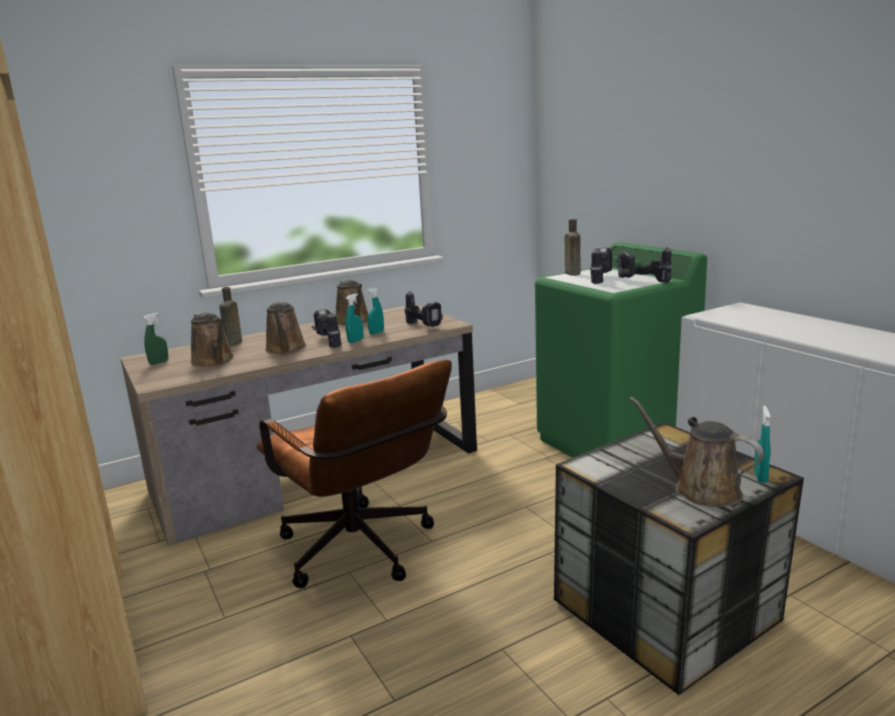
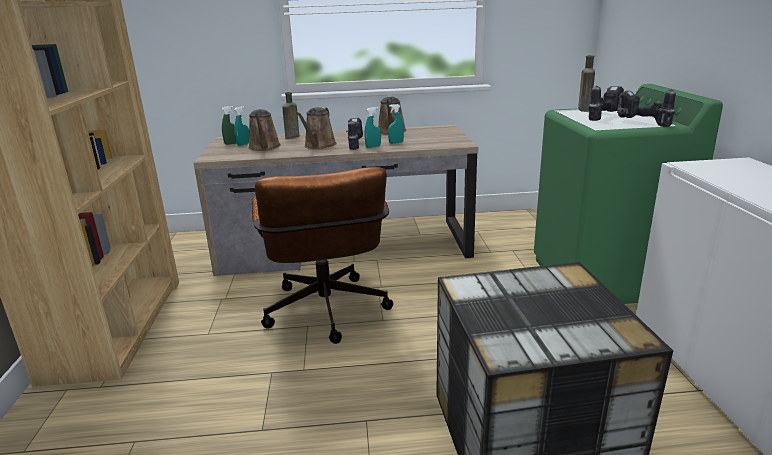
camera: 25 degrees right, 5 degrees up
power drill [404,291,444,327] -> none
brown watering can [629,397,764,507] -> none
turquoise spray bottle [754,406,771,483] -> turquoise spray bottle moved to [234,106,249,146]

